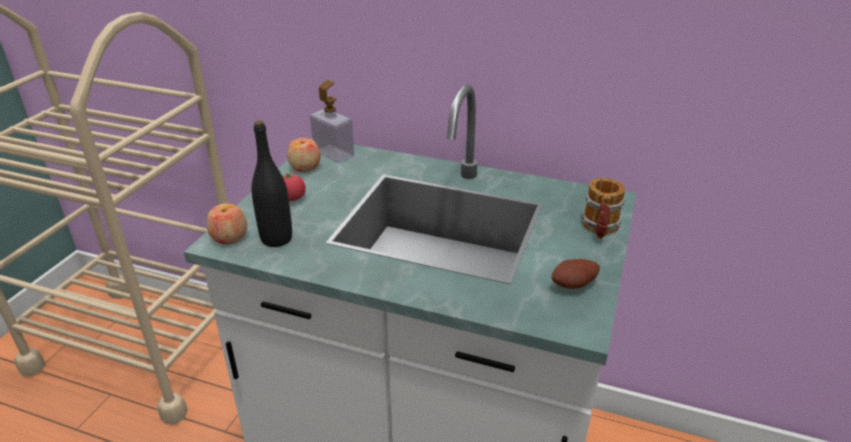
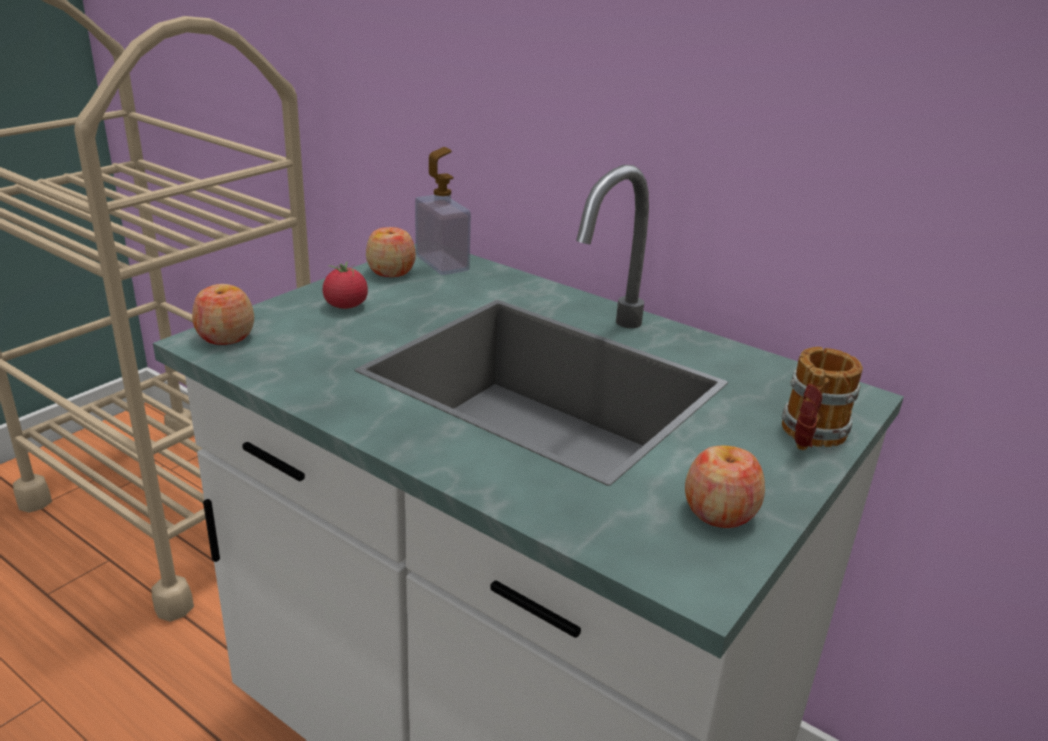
camera: 15 degrees right, 5 degrees down
black bottle [251,121,292,247] -> none
potato [552,259,600,289] -> apple [685,446,765,528]

